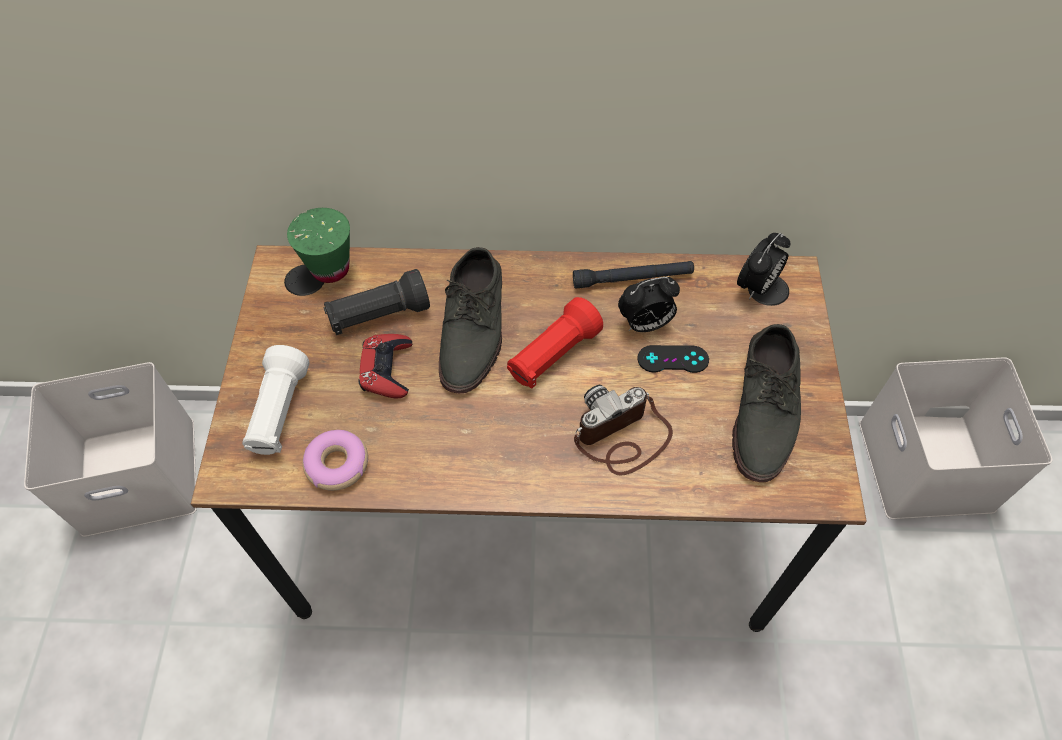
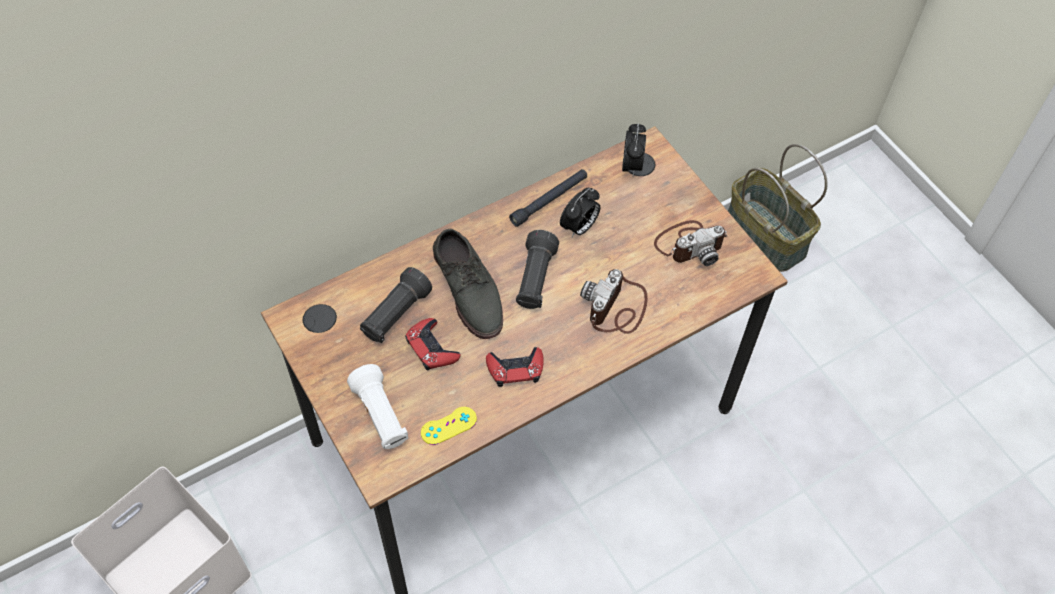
camera: 35 degrees left, 0 degrees up
green cup [287,208,350,283] -> none
donut [303,430,368,491] -> yellow game controller [421,407,477,445]
red flashlight [507,297,603,389] -> black flashlight [516,230,559,309]
black game controller [637,345,709,373] -> none
grey shoe [732,324,801,482] -> camera [654,220,727,266]
white storage box [859,357,1053,519] -> basket [728,144,828,272]
none -> red game controller [486,347,544,387]

